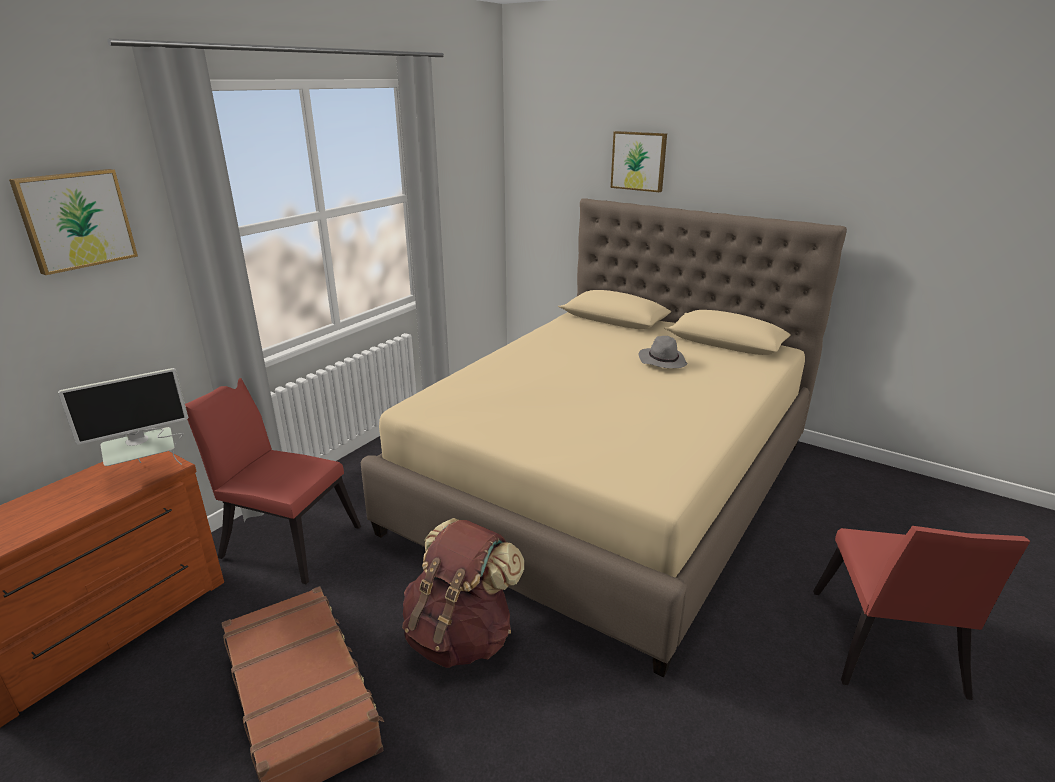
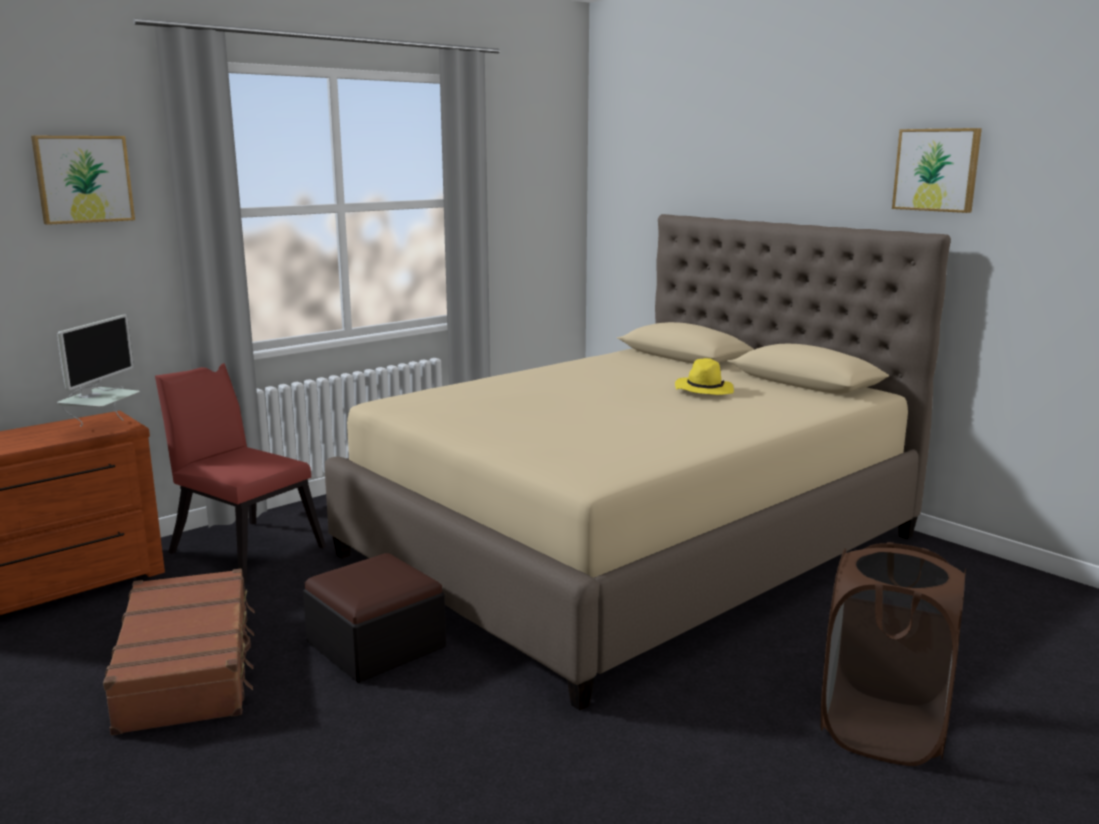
camera: 15 degrees right, 10 degrees down
monitor [58,368,188,466] -> monitor turned 60 degrees counterclockwise [57,315,140,427]
brown backpack [402,518,524,668] -> ottoman [303,553,446,683]
picture [611,131,667,192] -> picture moved to [892,128,982,213]
grey hat [639,336,688,368] -> yellow hat [675,358,734,395]
red chair [813,526,1030,700] -> brown laundry basket [821,542,966,766]

